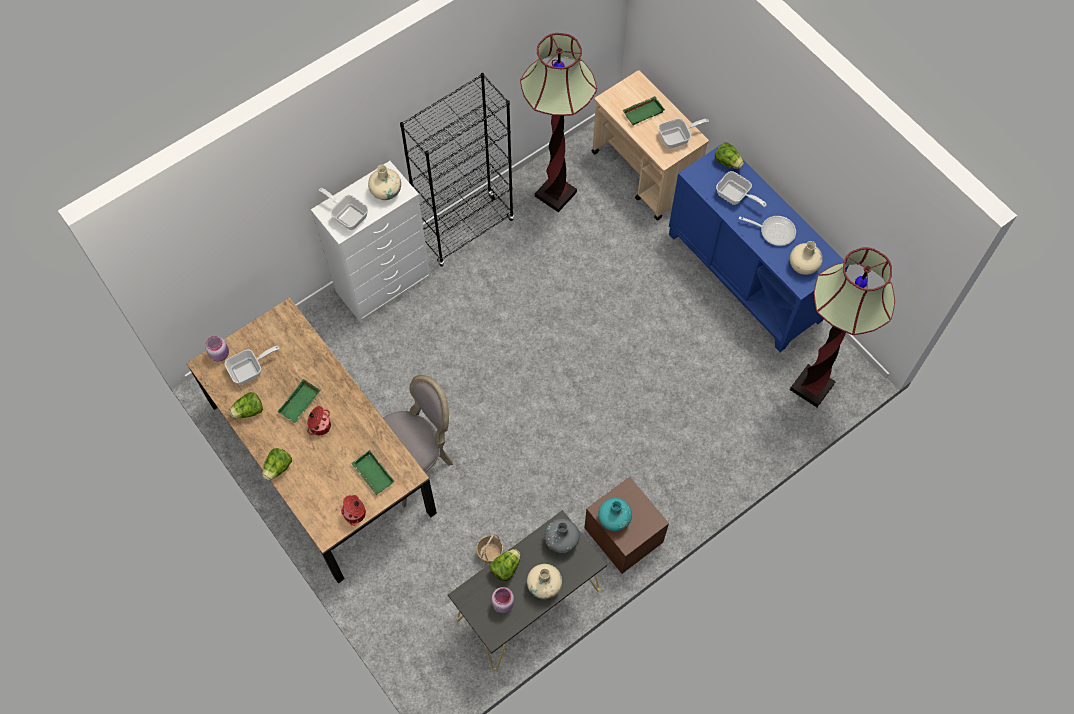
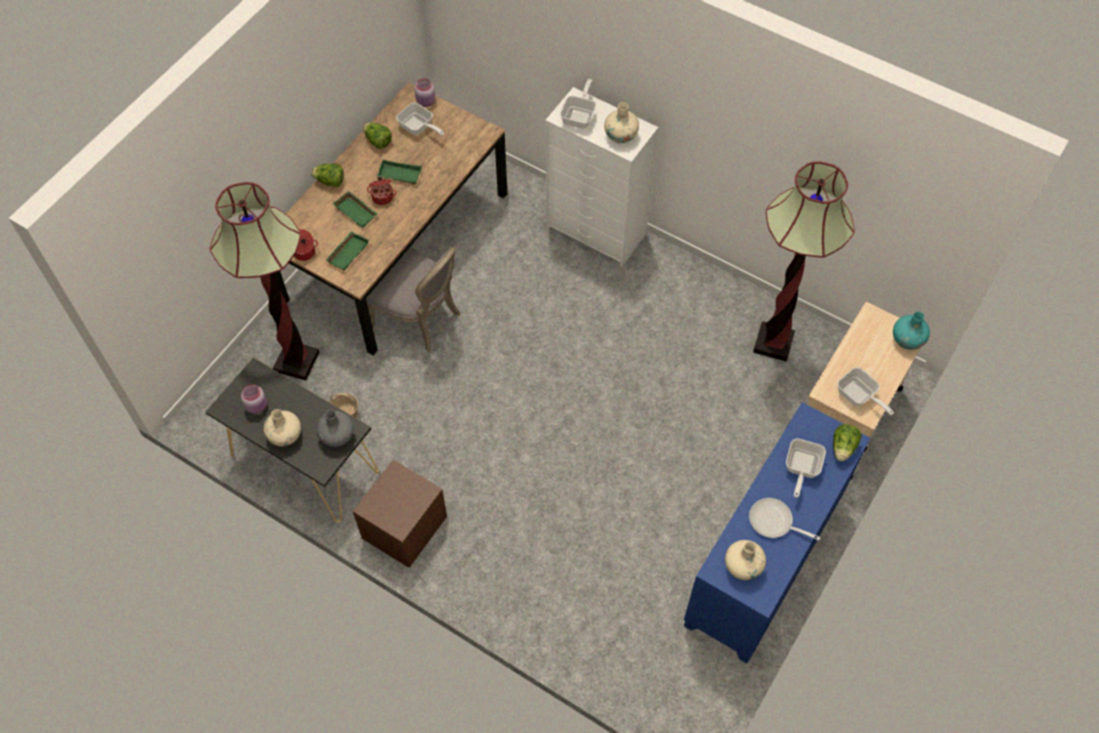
camera: 70 degrees right, 5 degrees down
black bookcase [400,73,514,267] -> none
lettuce [490,549,521,581] -> none
turquoise vase [598,498,632,532] -> turquoise vase moved to [893,312,930,350]
green tray [623,96,665,125] -> green tray moved to [332,191,378,228]
frying pan [739,216,796,246] -> frying pan turned 120 degrees clockwise [749,498,820,540]
floor lamp [790,247,895,407] -> floor lamp moved to [210,182,319,380]

